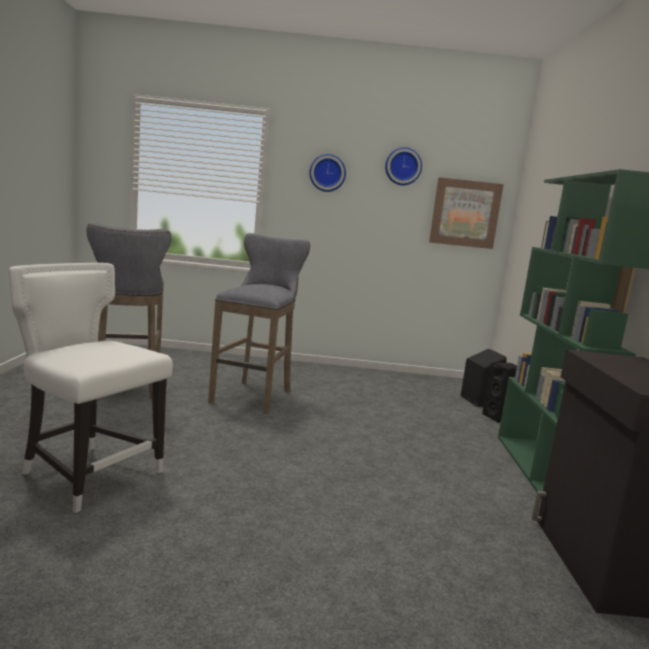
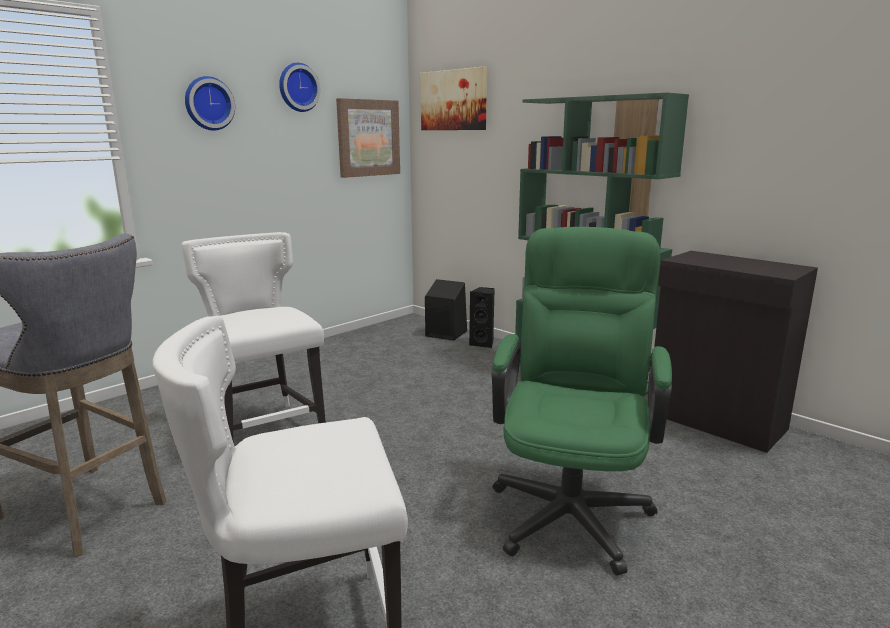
camera: 45 degrees left, 5 degrees up
grey stool [208,233,310,414] -> white chair [181,232,326,440]
none -> picture [420,67,487,130]
none -> green office chair [492,227,672,576]

